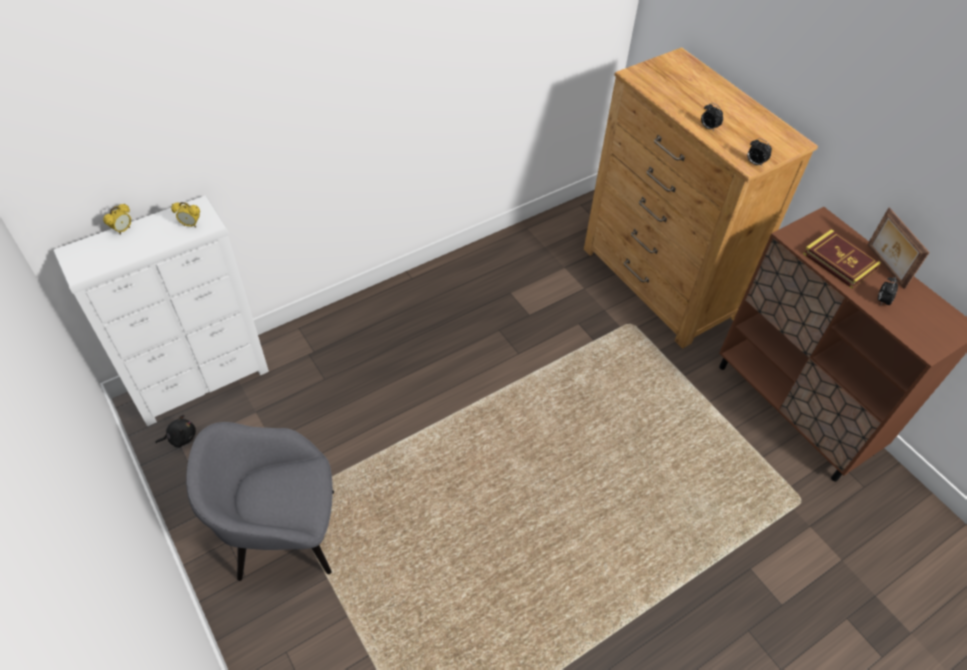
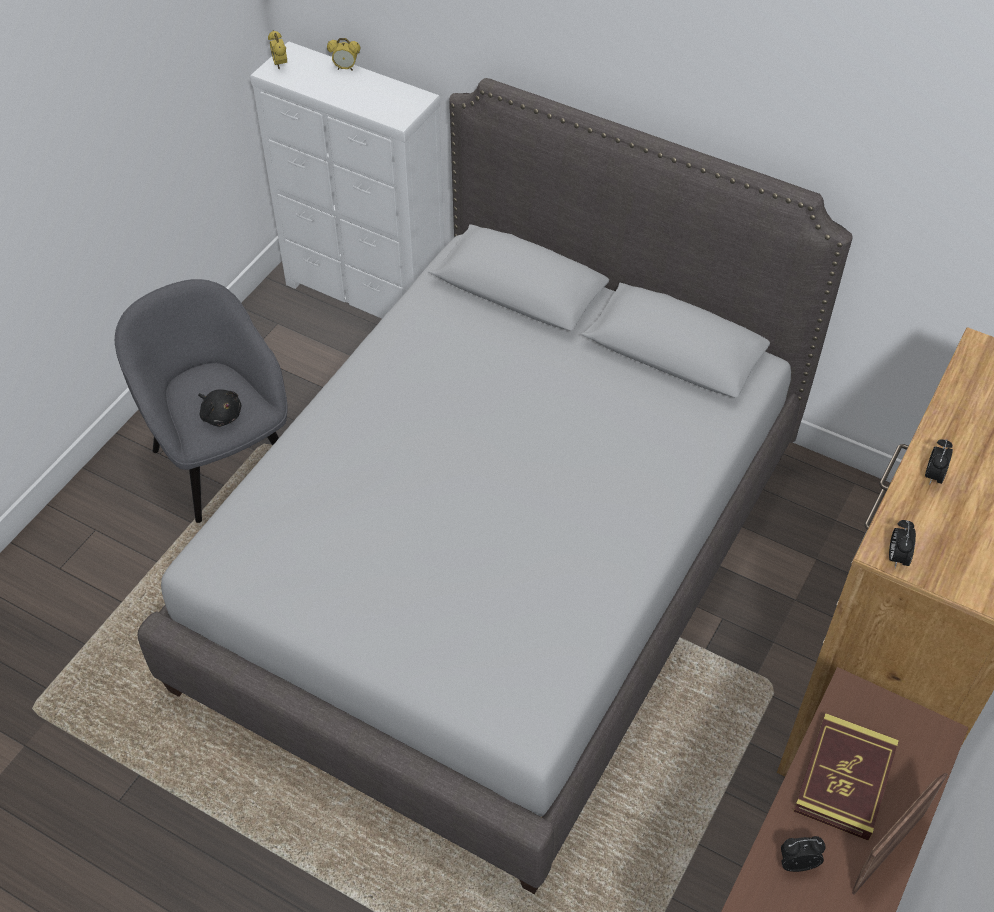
camera: 65 degrees right, 0 degrees up
black plush toy [155,415,196,448] -> black plush toy moved to [198,390,241,427]
alarm clock [171,202,200,228] -> alarm clock moved to [268,30,287,69]
none -> grey bed [137,78,853,894]

